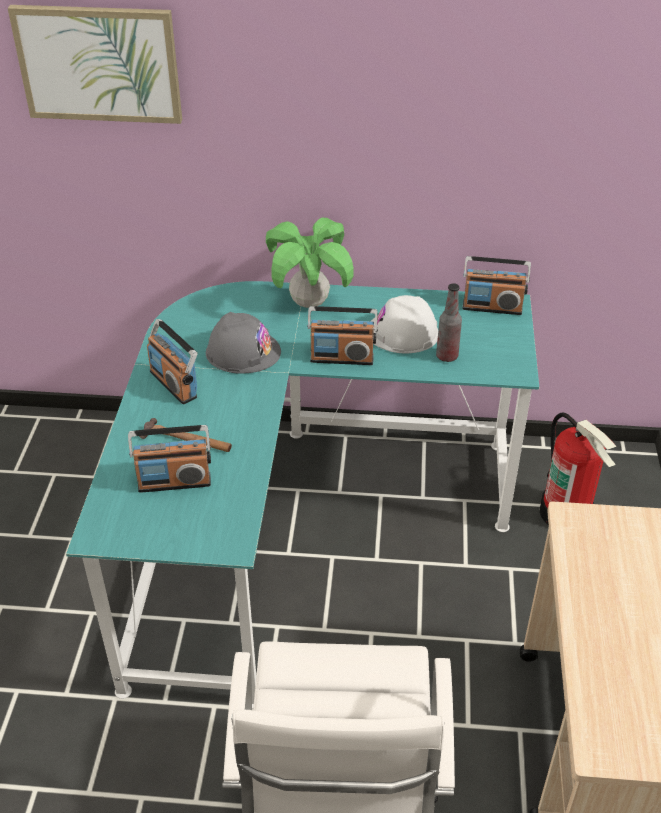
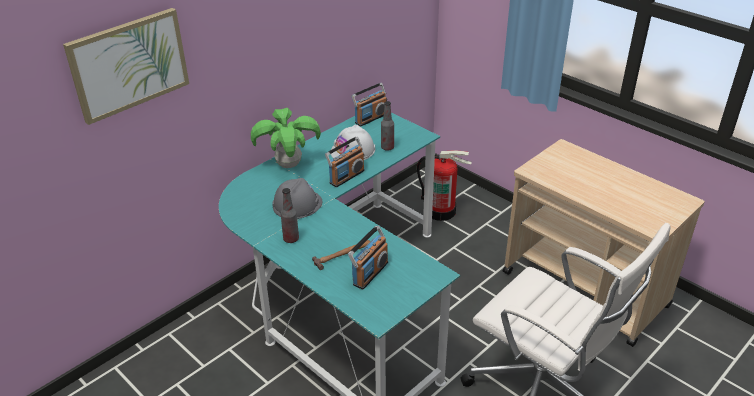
camera: 50 degrees left, 5 degrees down
radio [147,319,197,404] -> bottle [281,188,299,243]

